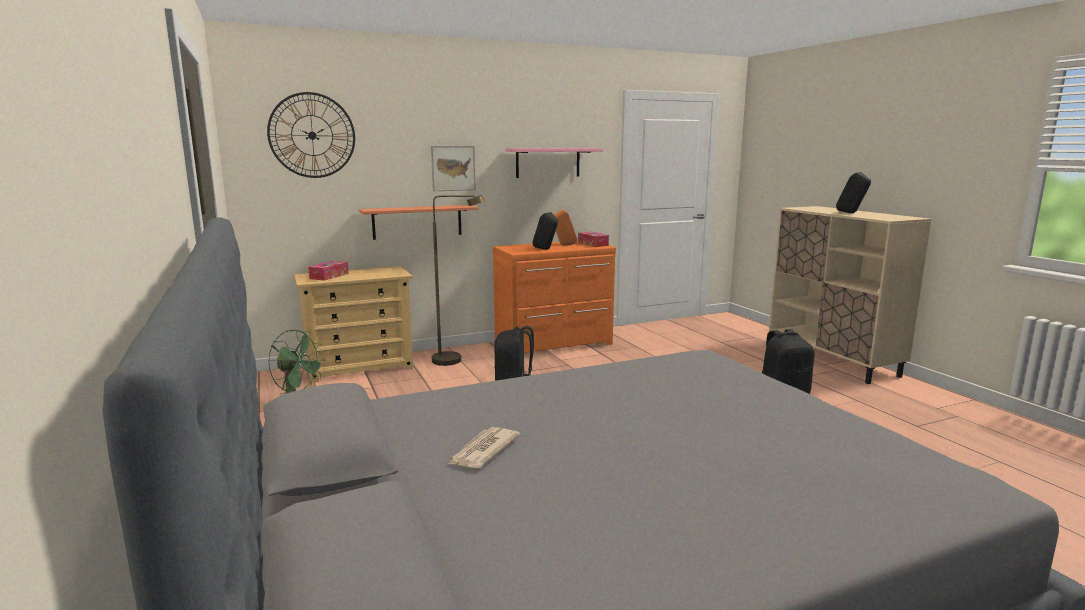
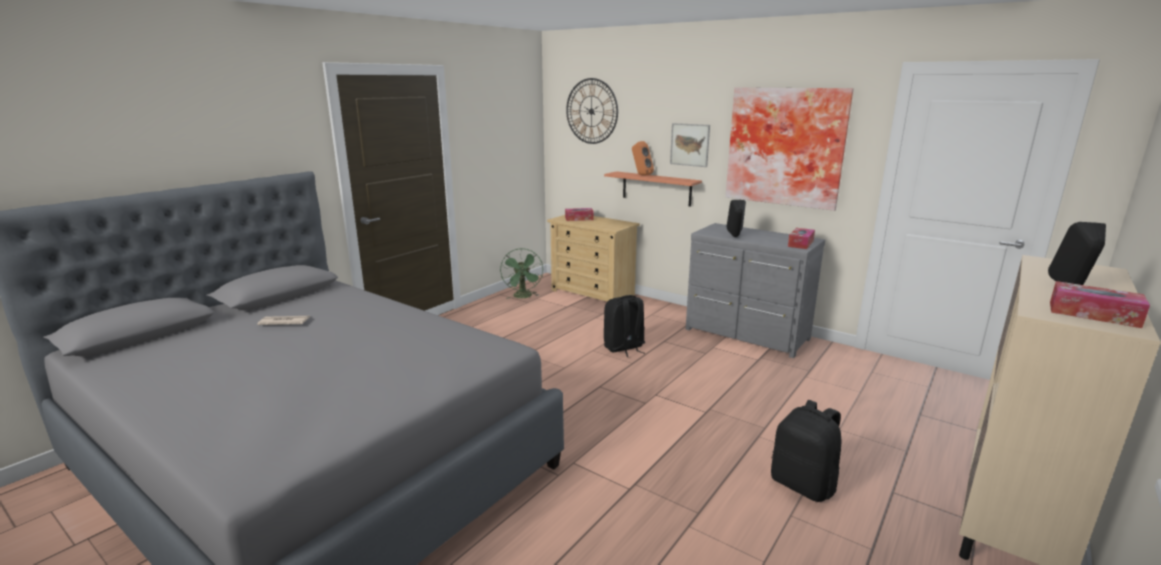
camera: 60 degrees right, 5 degrees up
brown floor lamp [432,195,484,366] -> none
orange dresser [493,241,616,353] -> grey dresser [686,223,825,358]
pink shelf [506,148,603,178] -> picture [725,87,853,211]
orange speaker [554,210,577,246] -> orange speaker moved to [632,141,654,175]
none -> tissue box [1050,281,1150,328]

